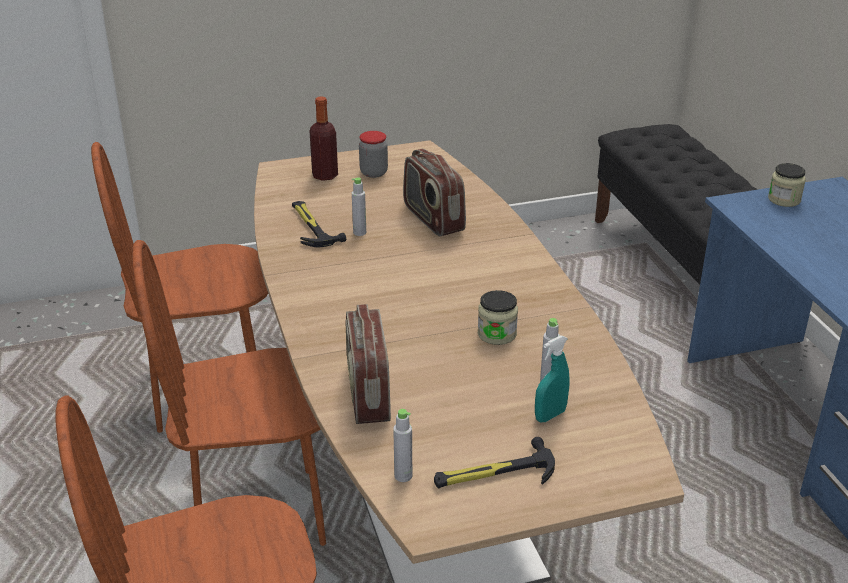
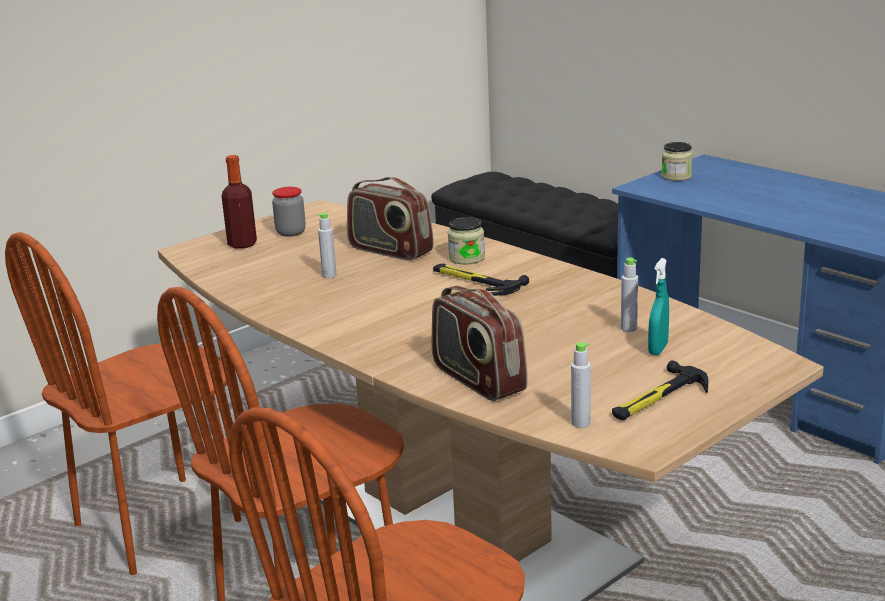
camera: 25 degrees left, 10 degrees down
hammer [292,201,346,247] -> hammer moved to [433,264,529,296]
jar [478,290,518,345] -> jar moved to [448,217,485,264]

